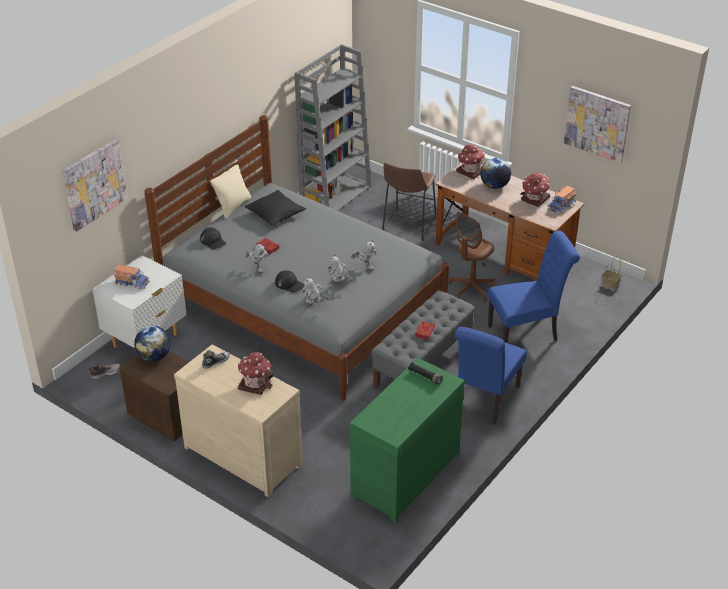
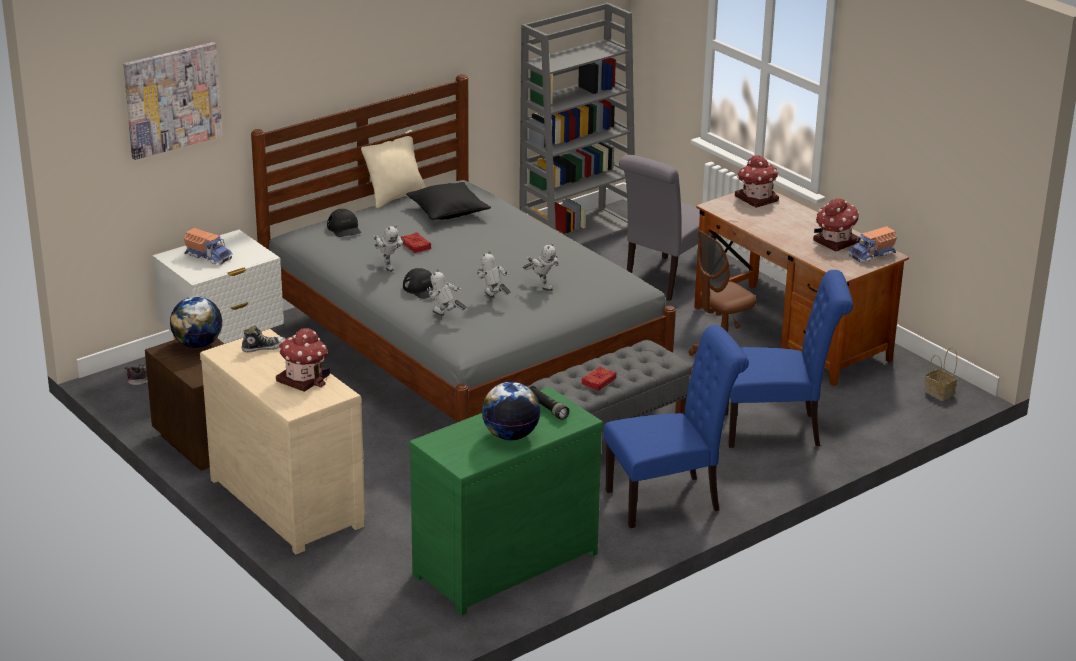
camera: 15 degrees right, 10 degrees down
brown stool [382,163,436,241] -> grey chair [619,155,716,301]
blue chair [455,327,527,425] -> blue chair turned 150 degrees counterclockwise [604,325,749,528]
globe [480,158,511,189] -> globe moved to [482,382,541,440]
picture [564,86,631,163] -> none

